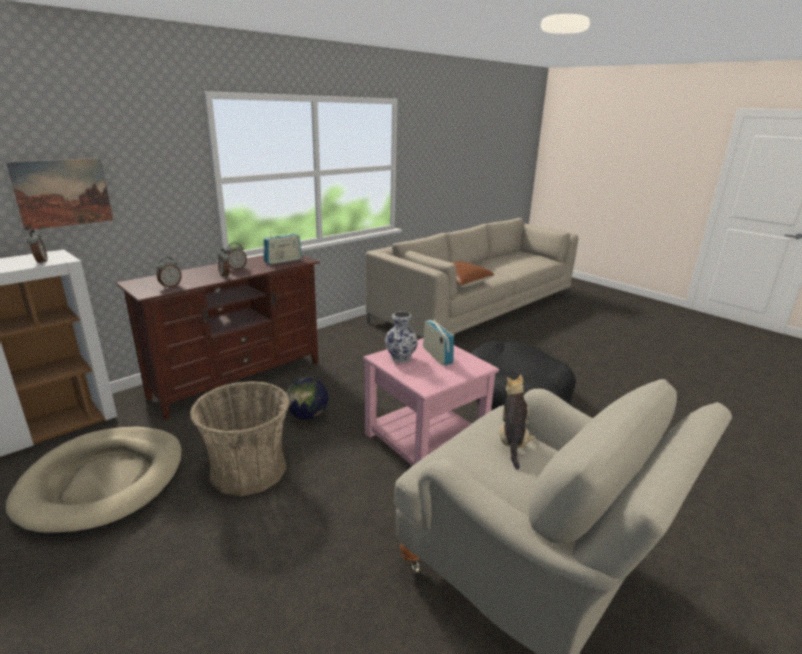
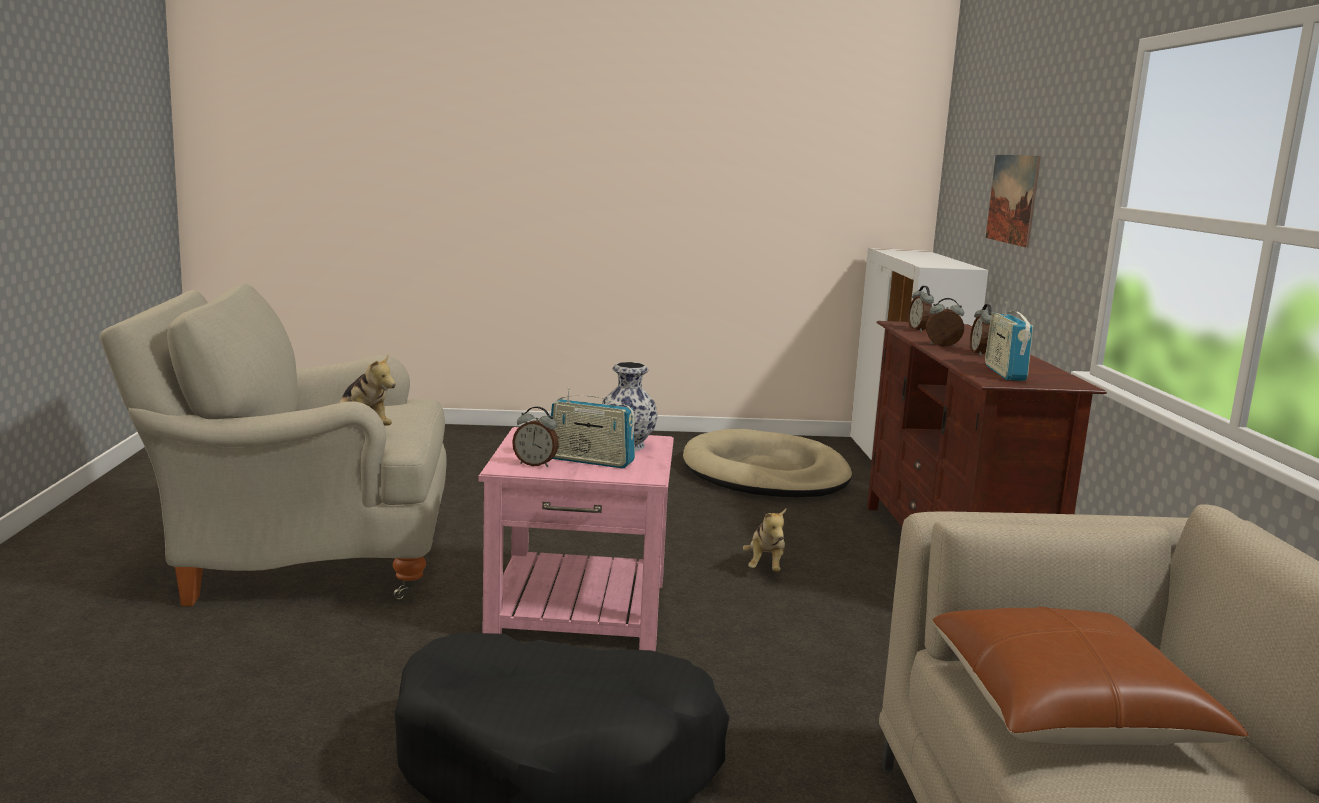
camera: 130 degrees right, 10 degrees down
alarm clock [27,229,48,264] -> alarm clock moved to [512,407,559,467]
basket [190,381,290,496] -> none
globe [286,377,328,420] -> plush toy [743,508,787,572]

